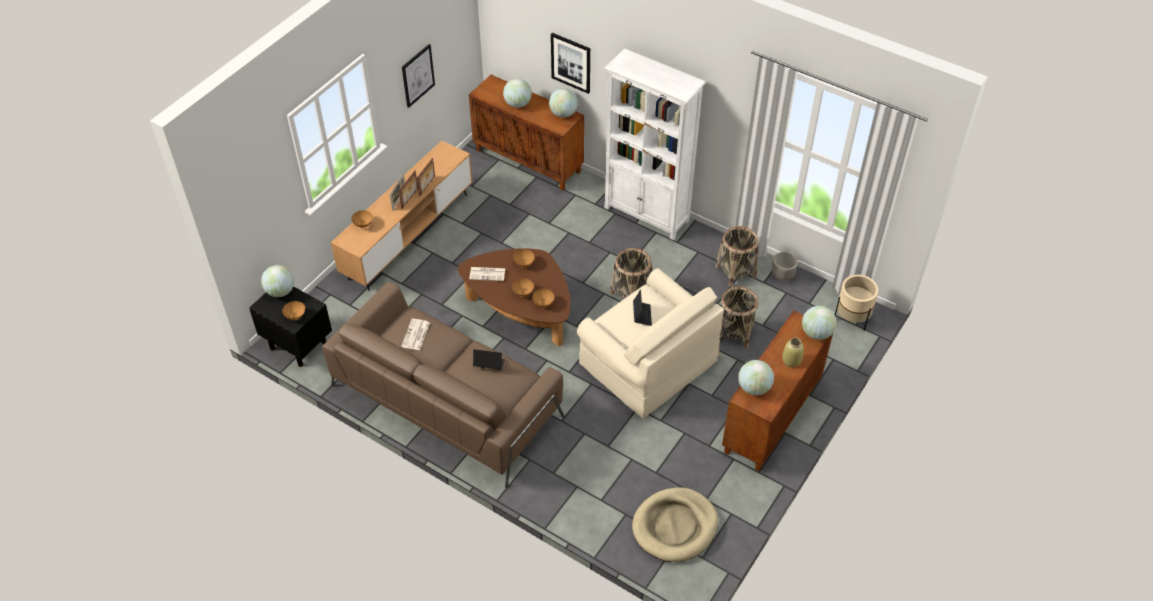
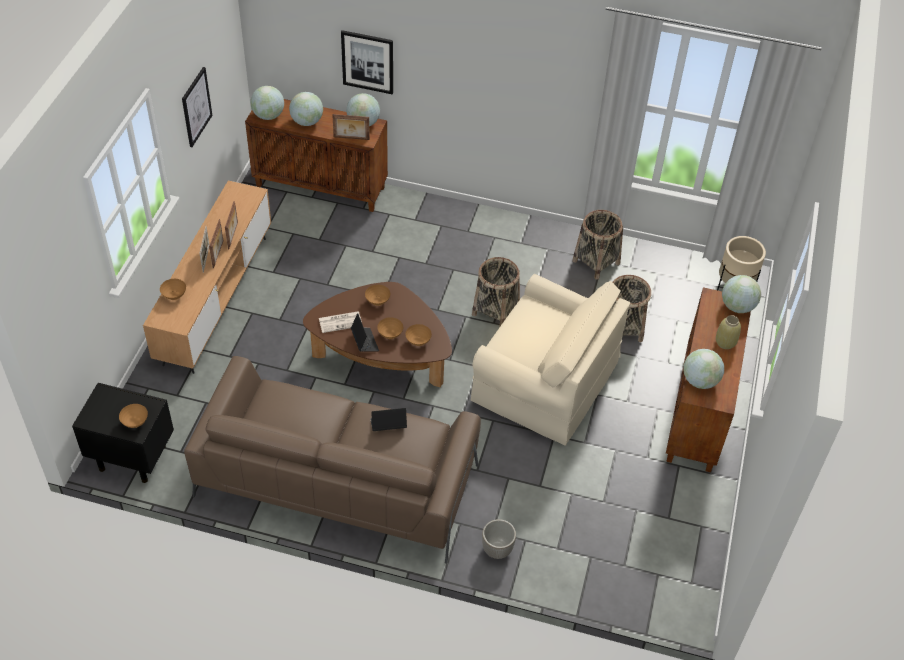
camera: 20 degrees left, 0 degrees up
globe [261,265,294,297] -> globe moved to [250,86,284,120]
newspaper [401,319,430,350] -> none
white bookcase [604,49,706,240] -> none
beige dog bed [632,487,718,562] -> none
laptop [633,289,652,326] -> laptop moved to [351,313,379,351]
planter [772,252,798,281] -> planter moved to [482,519,516,559]
none -> picture frame [332,114,370,140]

